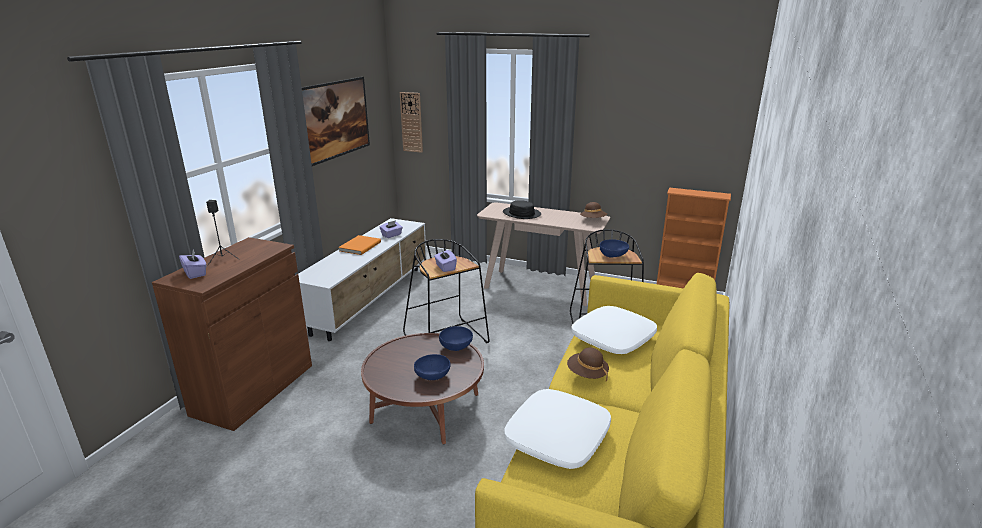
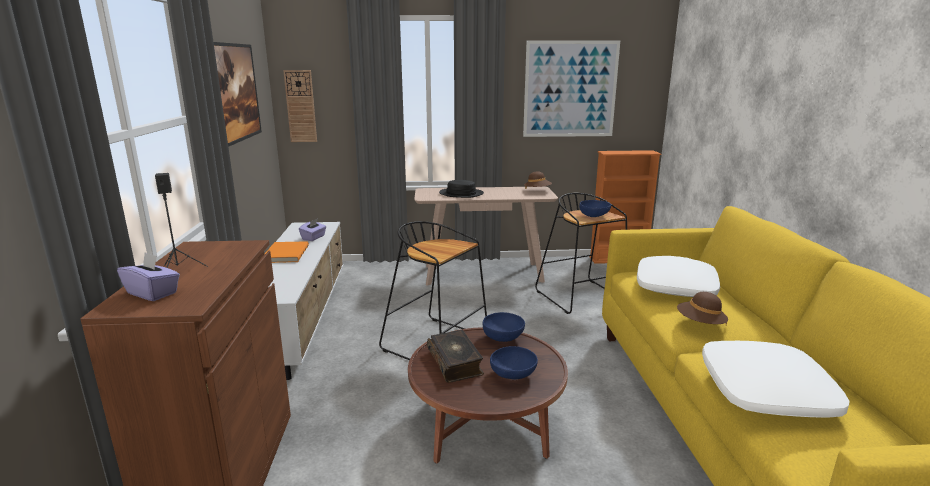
camera: 25 degrees left, 5 degrees down
purple tissue box [434,249,457,272] -> none
none -> book [427,330,484,383]
none -> picture [523,40,620,137]

